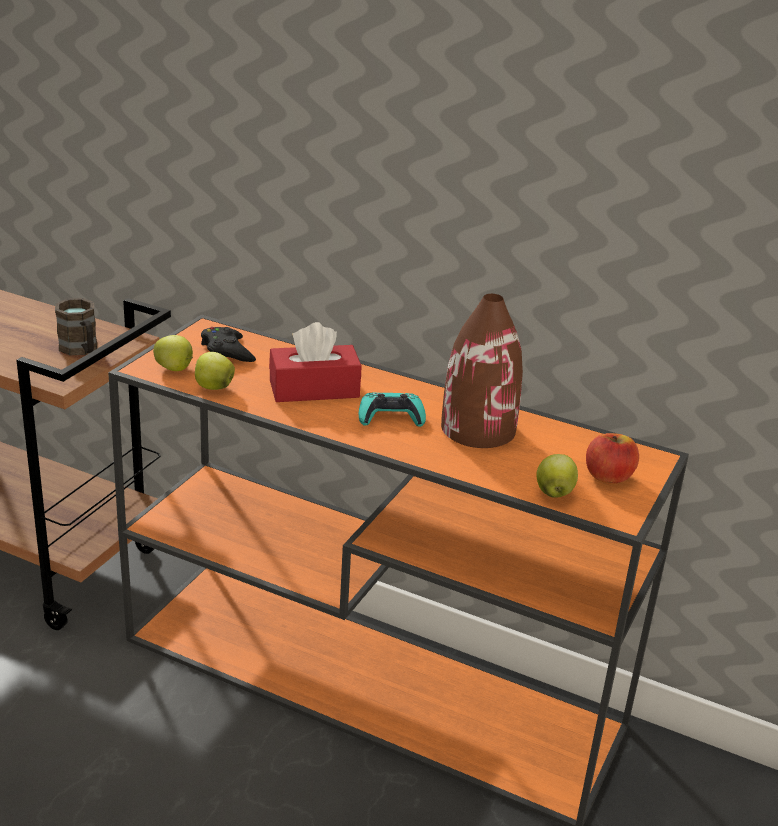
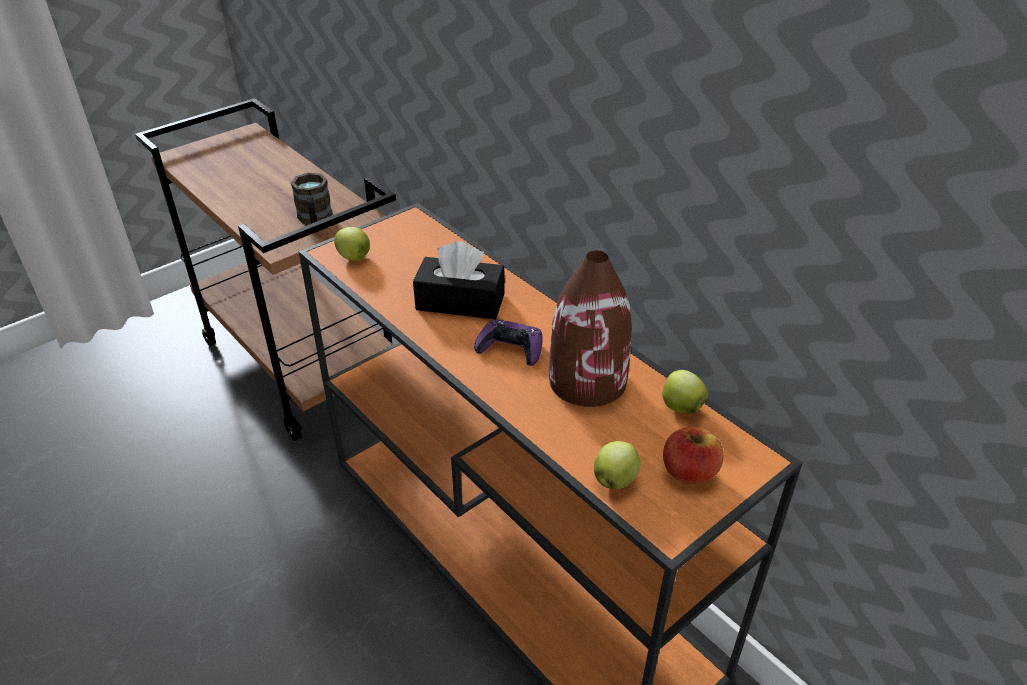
camera: 25 degrees right, 10 degrees up
apple [195,352,235,390] -> apple moved to [662,370,708,414]
black game controller [201,327,256,362] -> none
red tissue box [269,322,362,402] -> black tissue box [413,241,505,319]
turquoise game controller [359,392,426,427] -> purple game controller [474,319,543,366]

